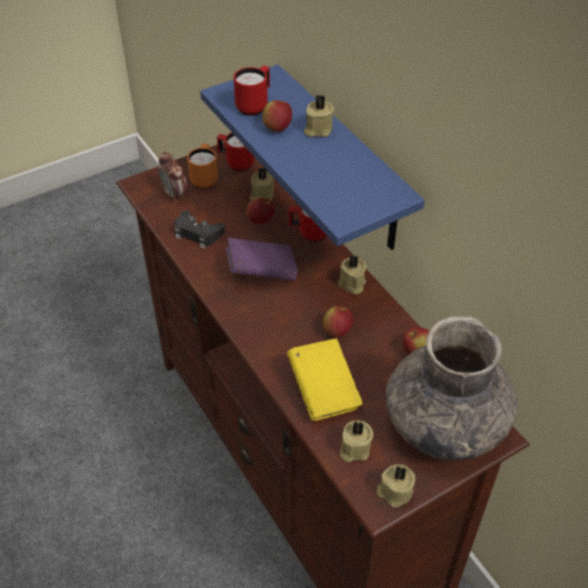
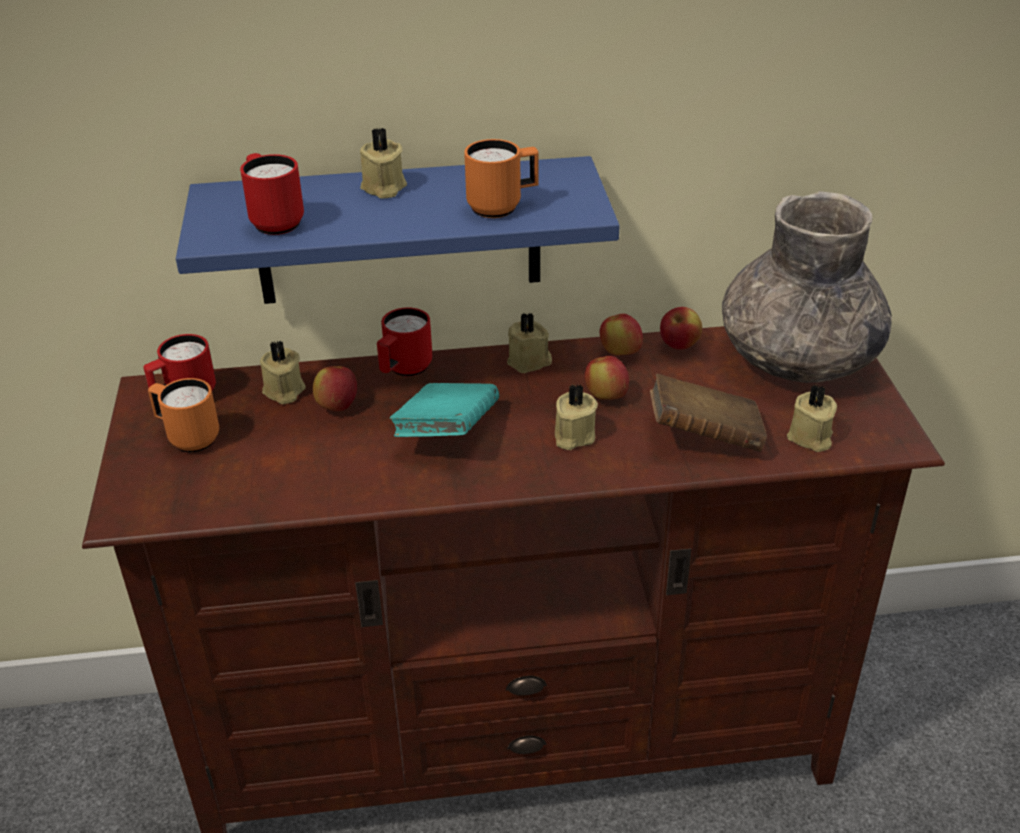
camera: 65 degrees left, 10 degrees down
alarm clock [158,152,187,202] -> none
black game controller [174,210,225,248] -> none
purple book [226,238,298,281] -> turquoise book [390,383,499,437]
apple [262,100,292,132] -> apple moved to [600,314,643,356]
yellow book [286,339,362,421] -> brown book [650,374,767,452]
beige candle [377,464,415,507] -> beige candle moved to [555,384,598,450]
none -> orange mug [464,139,539,218]

